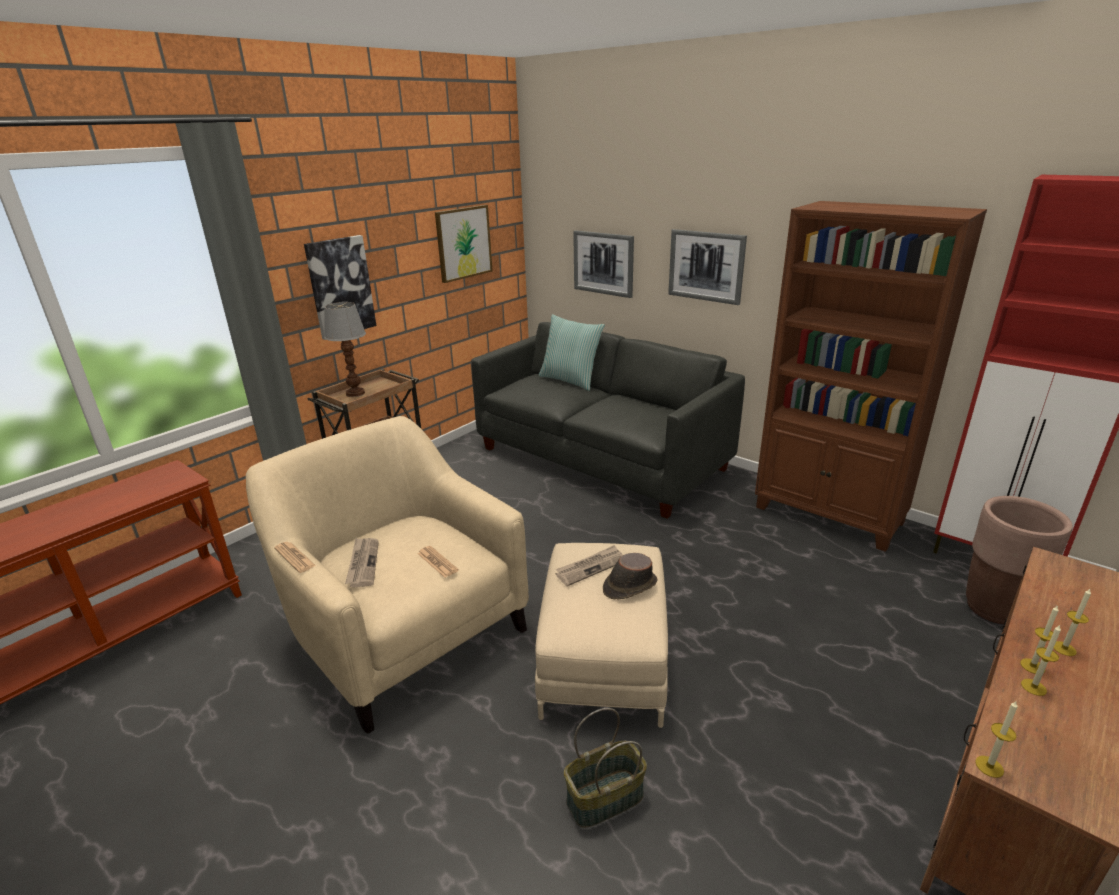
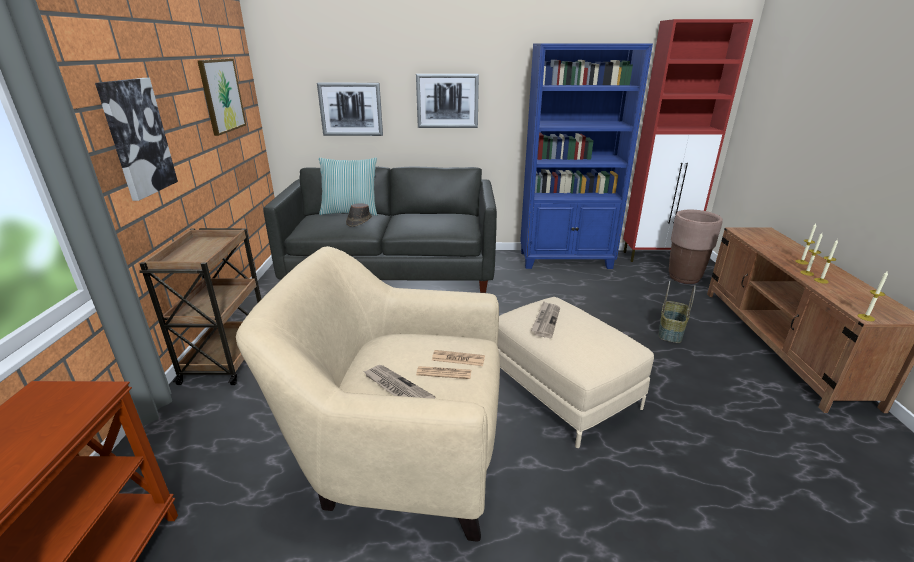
camera: 40 degrees left, 0 degrees up
newspaper [274,542,316,573] -> newspaper moved to [416,366,471,379]
table lamp [324,302,366,397] -> none
basket [564,708,647,827] -> basket moved to [658,281,696,343]
brown hat [603,553,657,599] -> brown hat moved to [346,203,372,227]
brown bookcase [755,201,987,552] -> blue bookcase [520,43,653,269]

